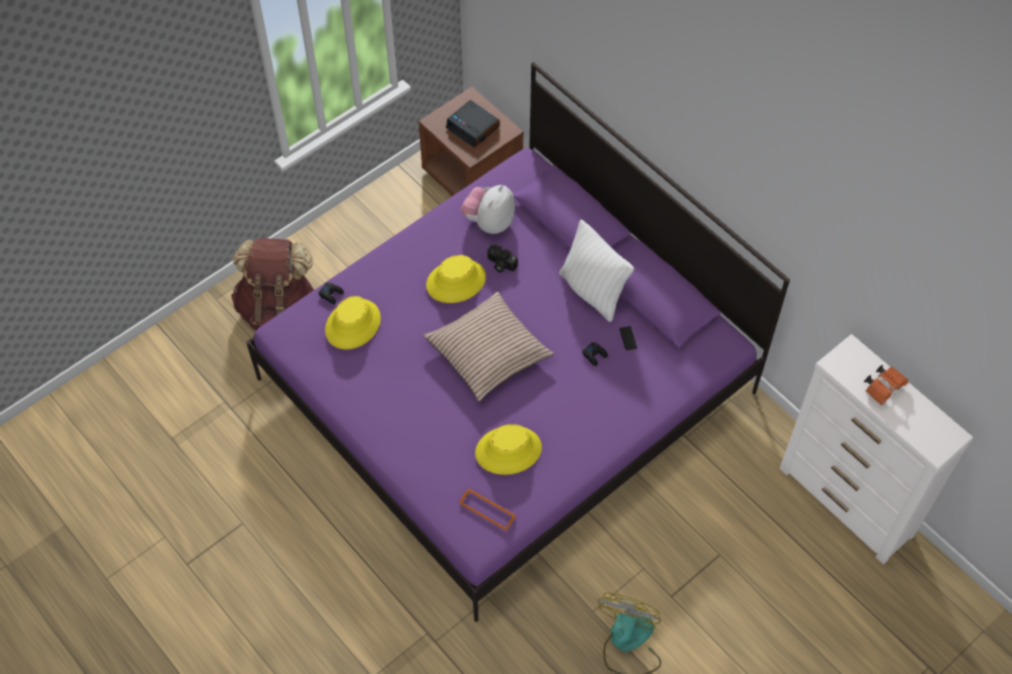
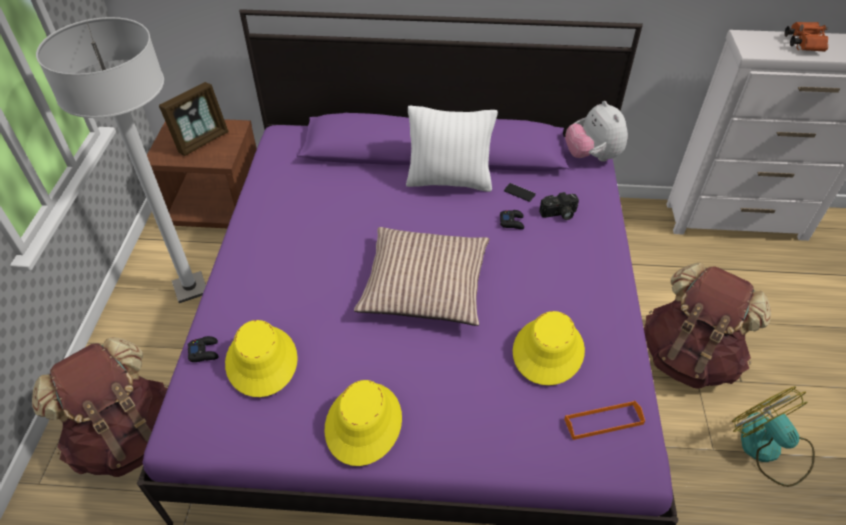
camera: 45 degrees left, 10 degrees down
yellow hat [426,255,486,303] -> yellow hat moved to [324,380,402,466]
alarm clock [446,100,500,148] -> picture frame [159,82,228,156]
plush toy [461,185,515,234] -> plush toy moved to [565,101,628,162]
camera [487,245,518,273] -> camera moved to [539,192,579,220]
none -> white floor lamp [36,17,206,303]
none -> brown backpack [644,263,771,389]

